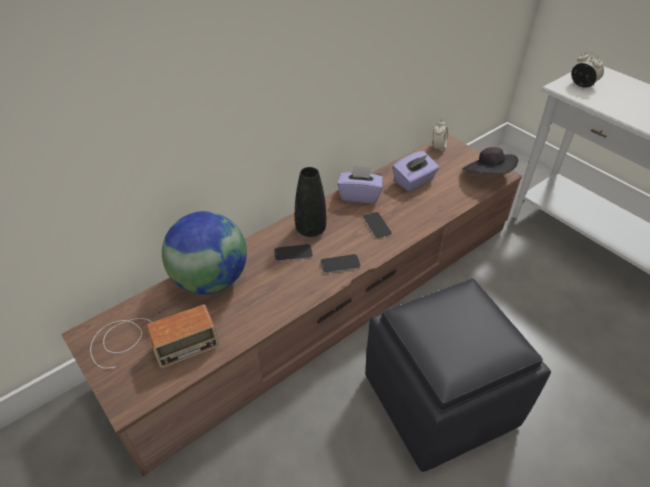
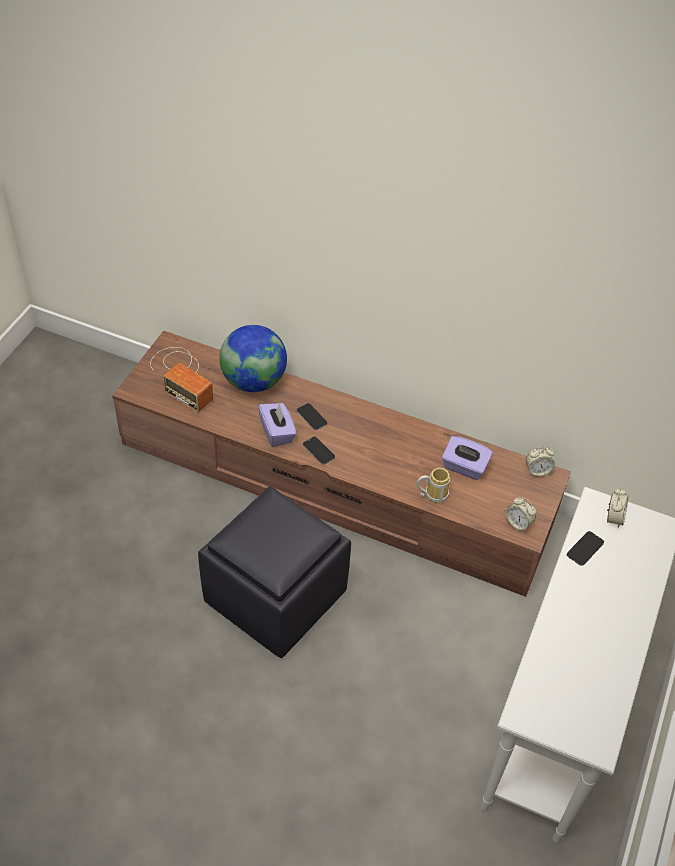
camera: 60 degrees right, 5 degrees up
black vase [295,167,326,237] -> none
purple tissue box [338,165,383,203] -> purple tissue box moved to [258,403,296,447]
phone [363,212,392,238] -> phone moved to [567,531,604,566]
black hat [462,147,518,174] -> alarm clock [506,497,536,532]
none -> mug [417,468,450,503]

